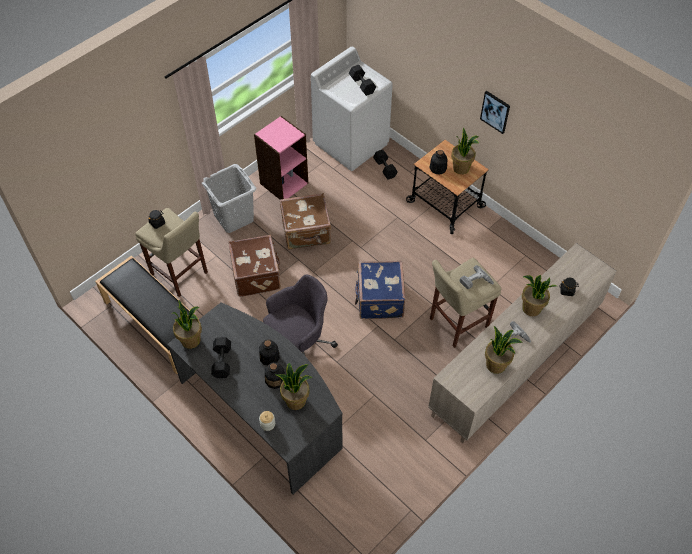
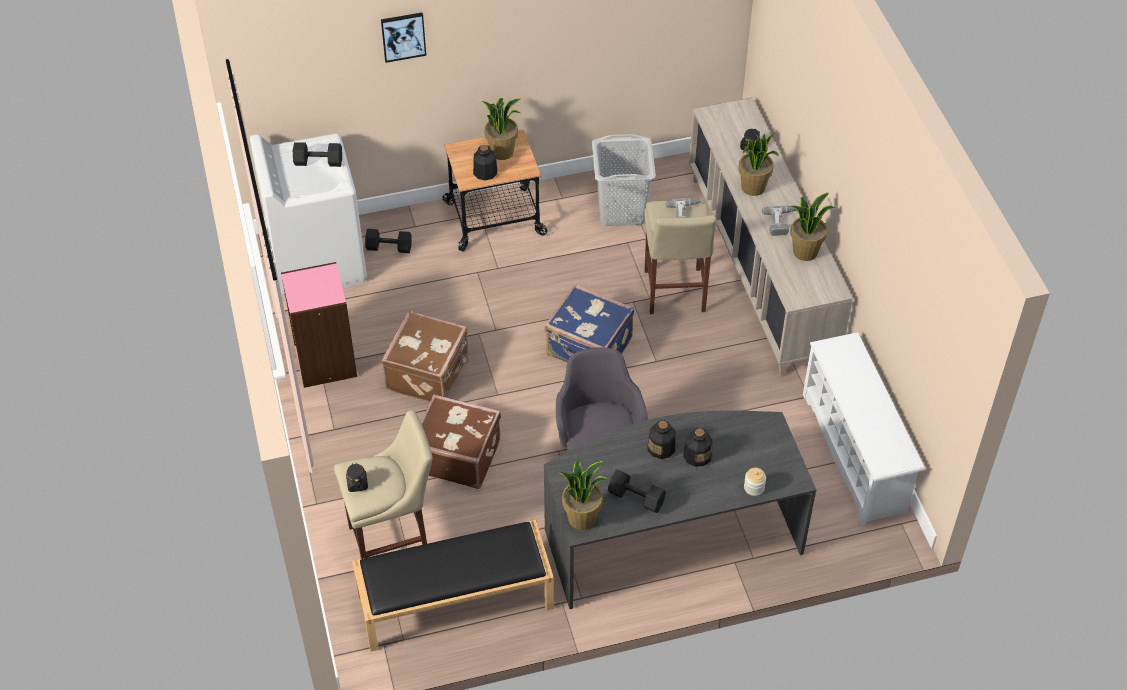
camera: 60 degrees left, 5 degrees down
grey laundry basket [201,164,256,233] -> grey laundry basket moved to [592,134,656,226]
potted plant [275,363,313,410] -> none
picture [480,91,510,134] -> picture moved to [381,13,426,63]
none -> white shoe rack [803,332,925,525]

